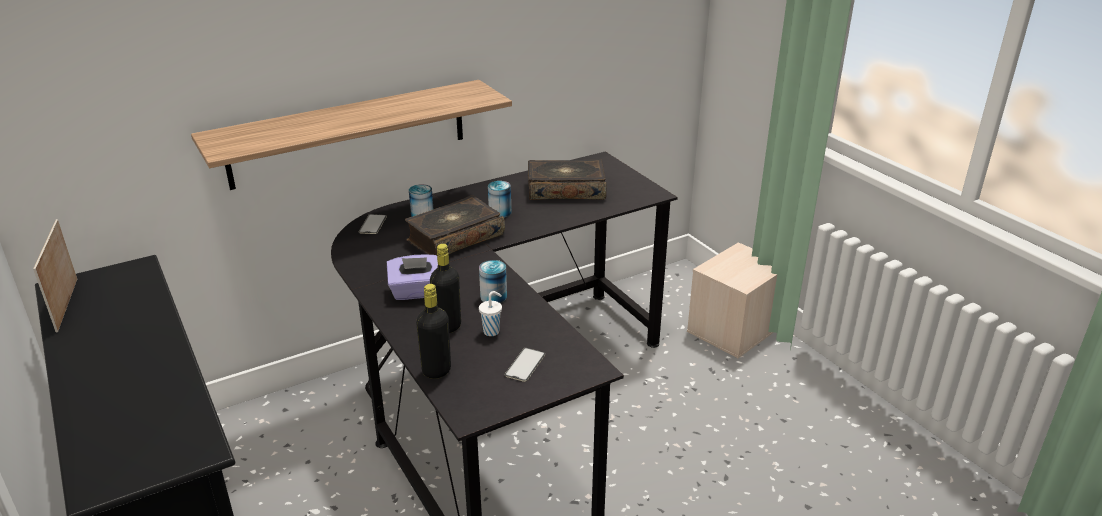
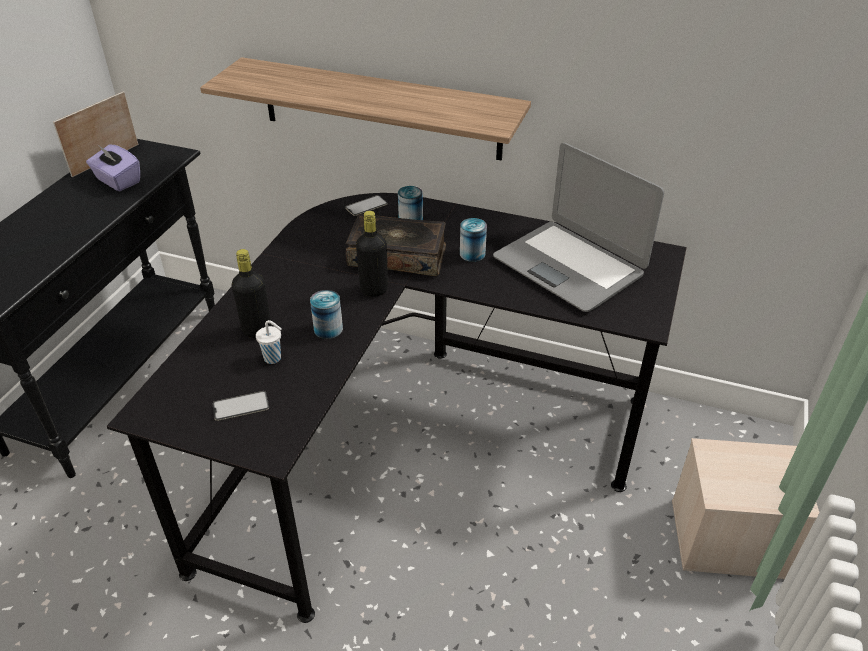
camera: 50 degrees right, 10 degrees up
purple tissue box [387,255,438,300] -> purple tissue box moved to [86,145,140,191]
black bottle [416,284,451,379] -> black bottle moved to [356,211,388,297]
book [528,159,606,200] -> laptop [493,143,664,312]

